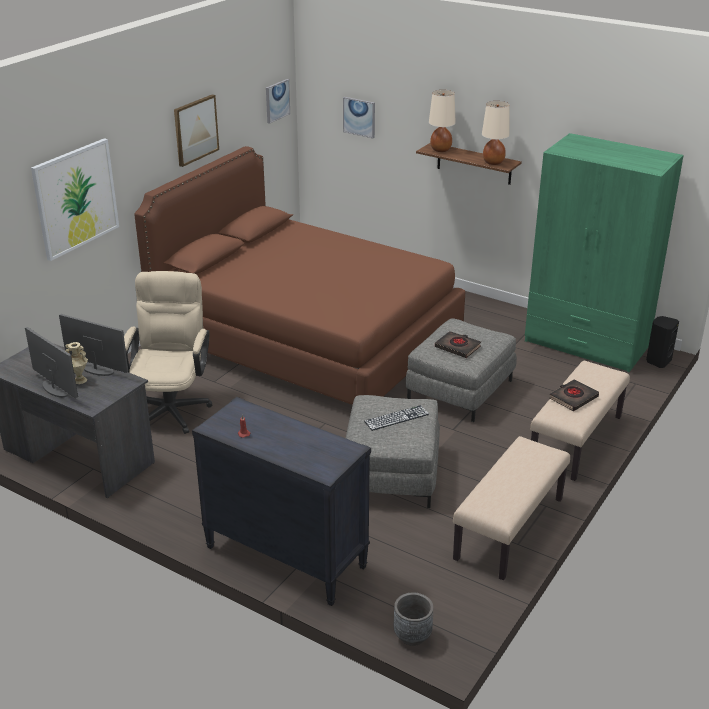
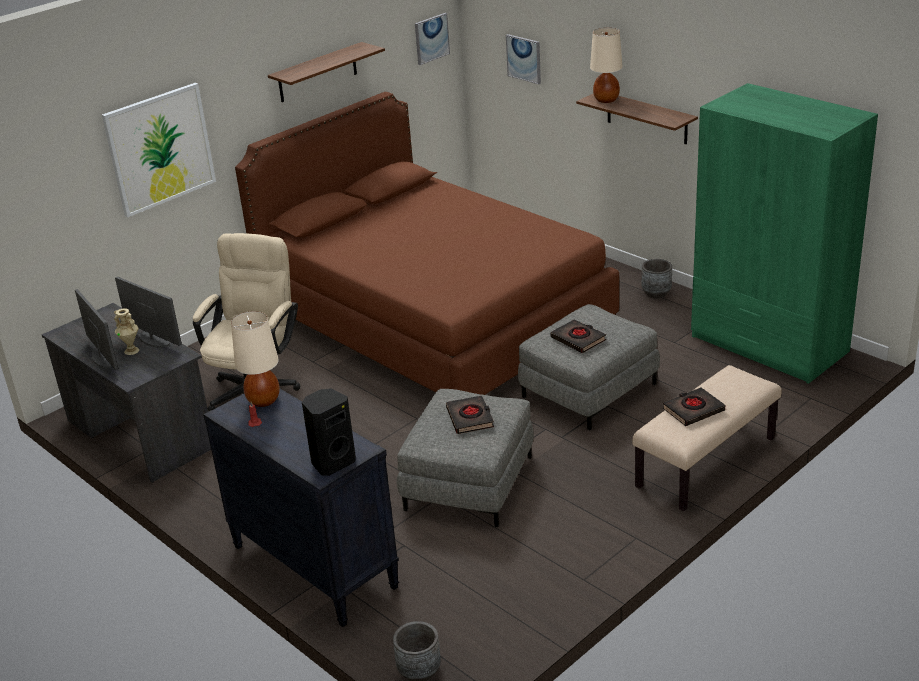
camera: 15 degrees right, 0 degrees up
picture [174,94,219,167] -> shelf [268,42,385,102]
keyboard [364,405,429,431] -> black book [446,396,494,434]
beige bench [453,436,570,580] -> none
beige table lamp [482,101,510,165] -> beige table lamp moved to [231,311,280,407]
black speaker [646,316,679,368] -> black speaker moved to [302,388,356,476]
none -> grey planter [641,259,672,298]

